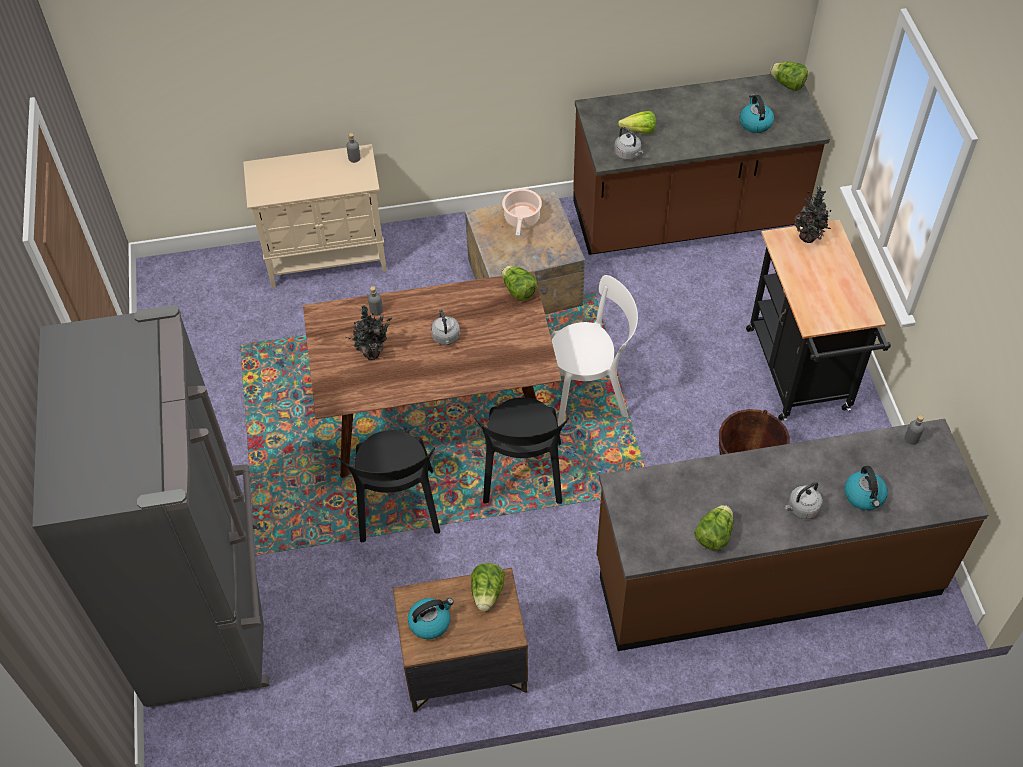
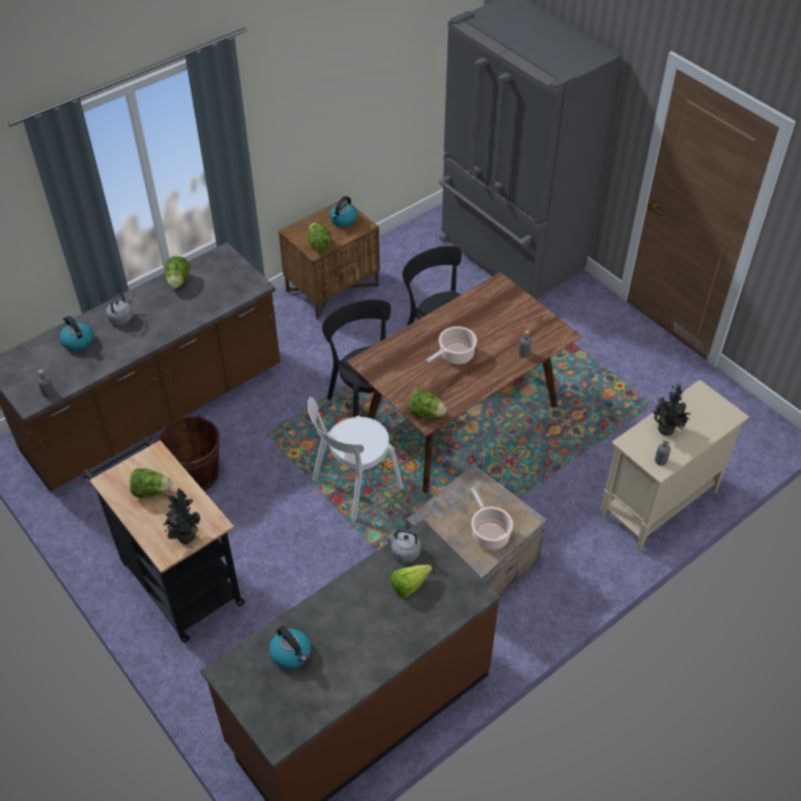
camera: 150 degrees right, 5 degrees down
potted plant [345,305,393,360] -> potted plant moved to [653,384,691,436]
grey kettle [431,309,460,345] -> cooking pot [426,326,477,364]
lettuce [770,62,808,91] -> lettuce moved to [130,468,172,498]

